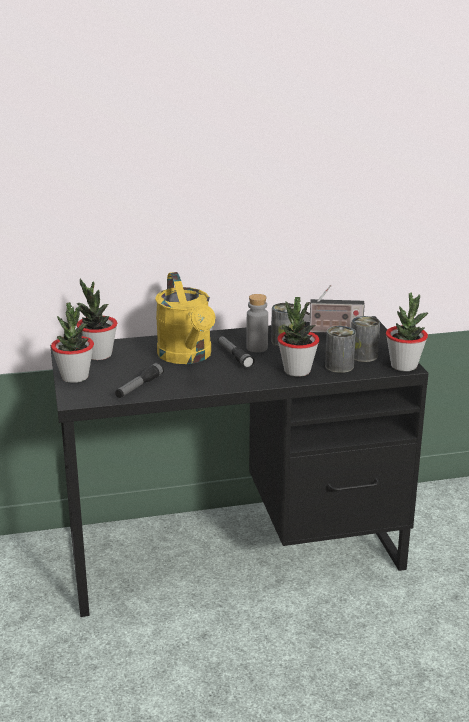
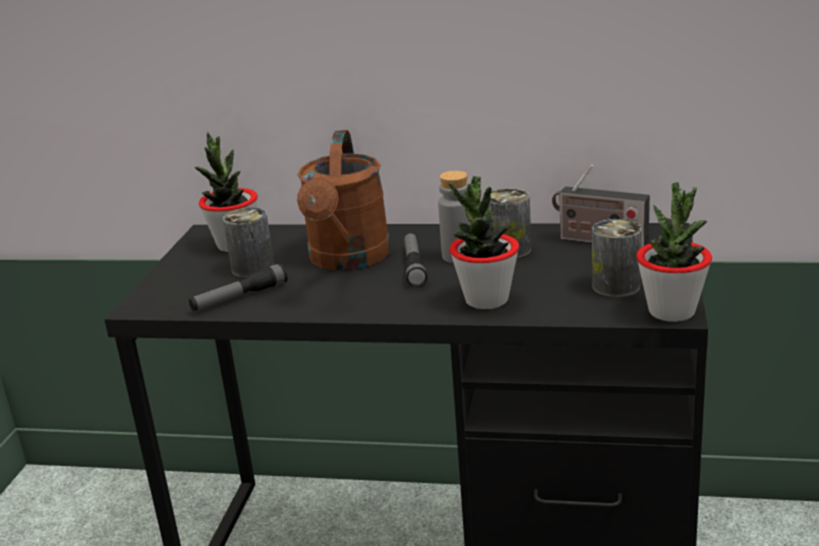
camera: 25 degrees right, 0 degrees up
potted plant [51,302,94,383] -> none
yellow watering can [155,272,216,364] -> brown watering can [297,130,391,271]
can [325,326,356,373] -> can moved to [223,208,274,278]

